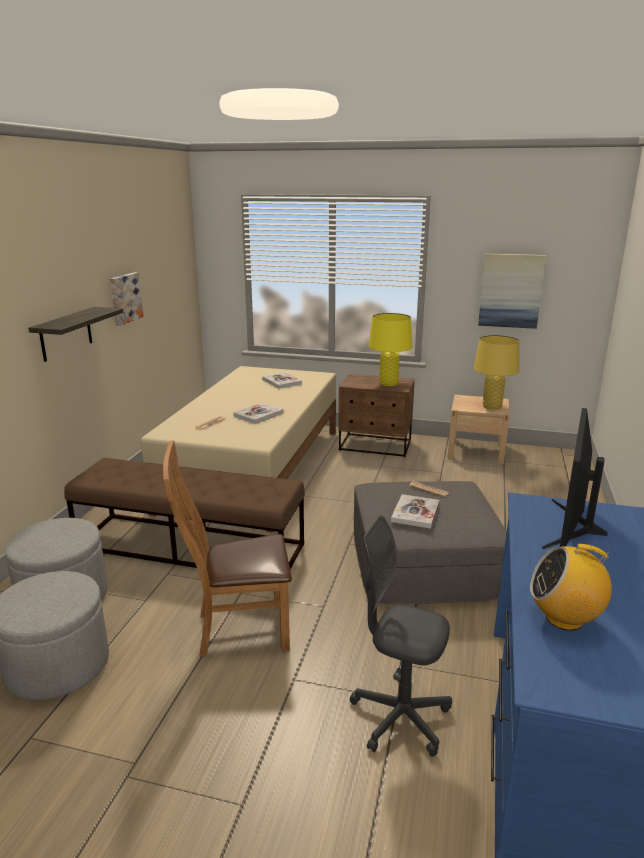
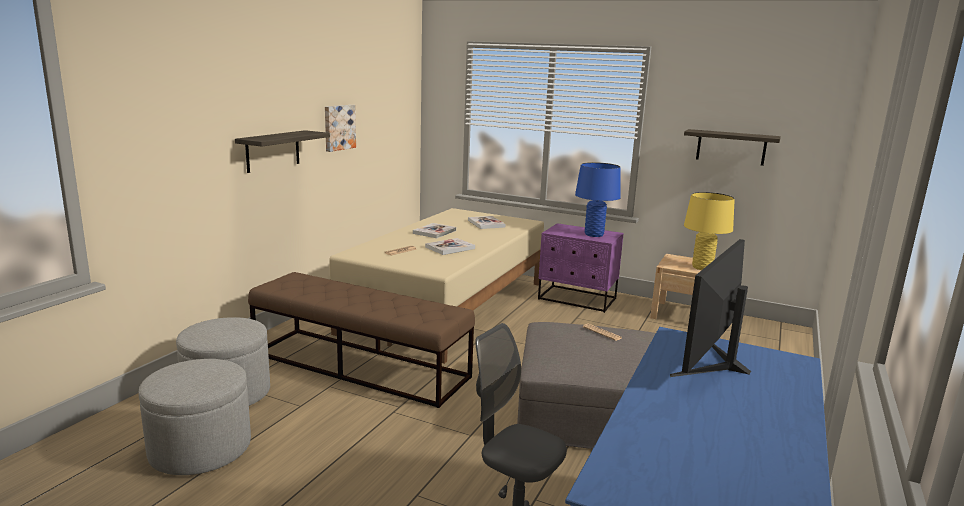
camera: 10 degrees right, 5 degrees down
brown chair [163,440,292,657] -> none
brown nightstand [338,374,415,457] -> purple nightstand [538,223,624,313]
yellow table lamp [369,313,412,386] -> blue table lamp [575,162,621,237]
book [391,494,439,529] -> book moved to [413,223,456,238]
picture [478,253,546,329] -> shelf [684,129,781,166]
radio [530,544,612,631] -> none

